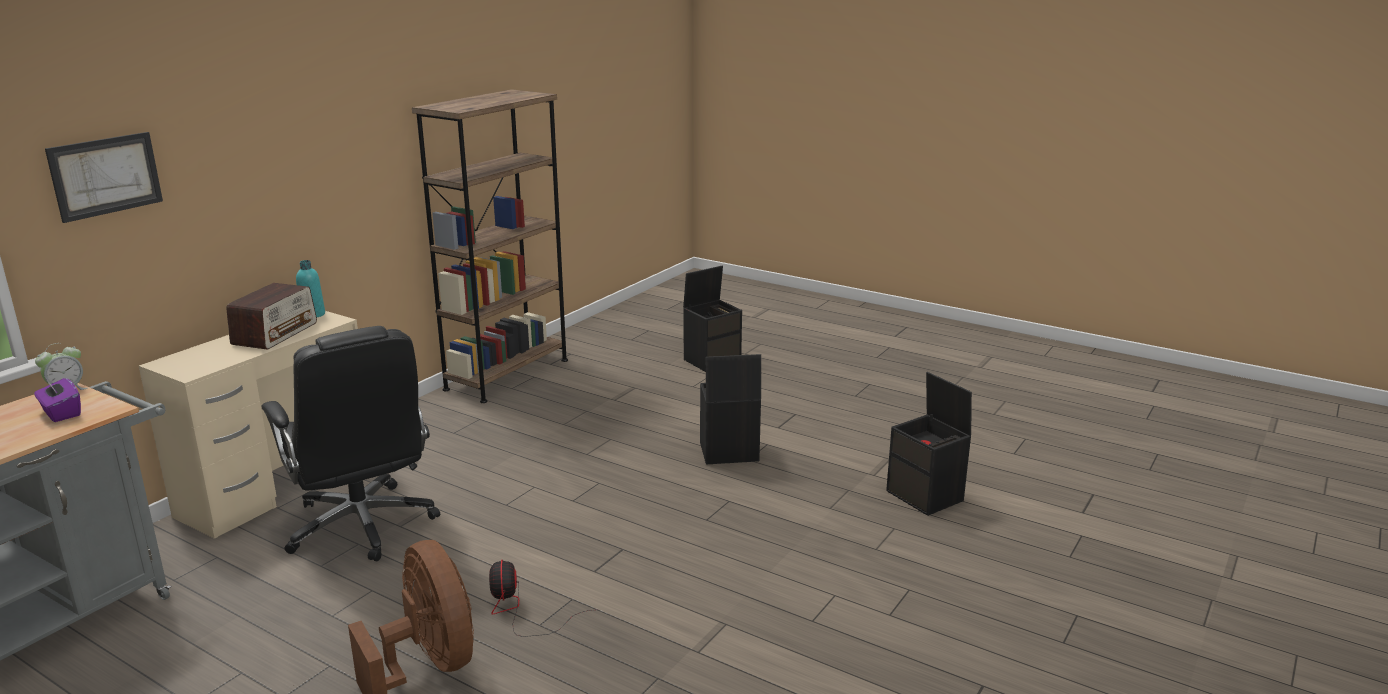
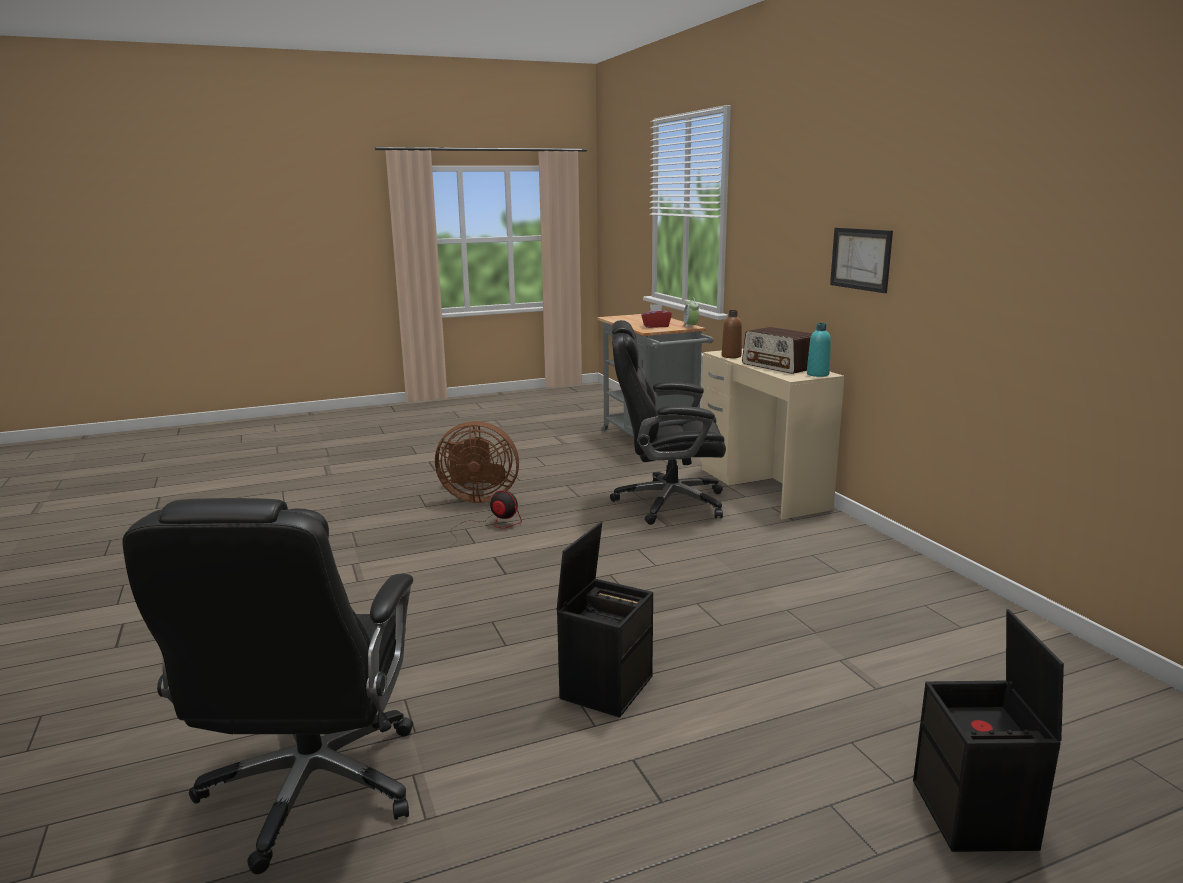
camera: 125 degrees right, 5 degrees down
purple tissue box [34,377,81,422] -> red tissue box [641,304,672,328]
picture [45,132,163,223] -> picture moved to [830,228,893,293]
brown bookcase [412,89,568,403] -> none
black storage box [886,372,972,516] -> black office chair [122,498,413,874]
none -> brown bottle [722,310,742,358]

